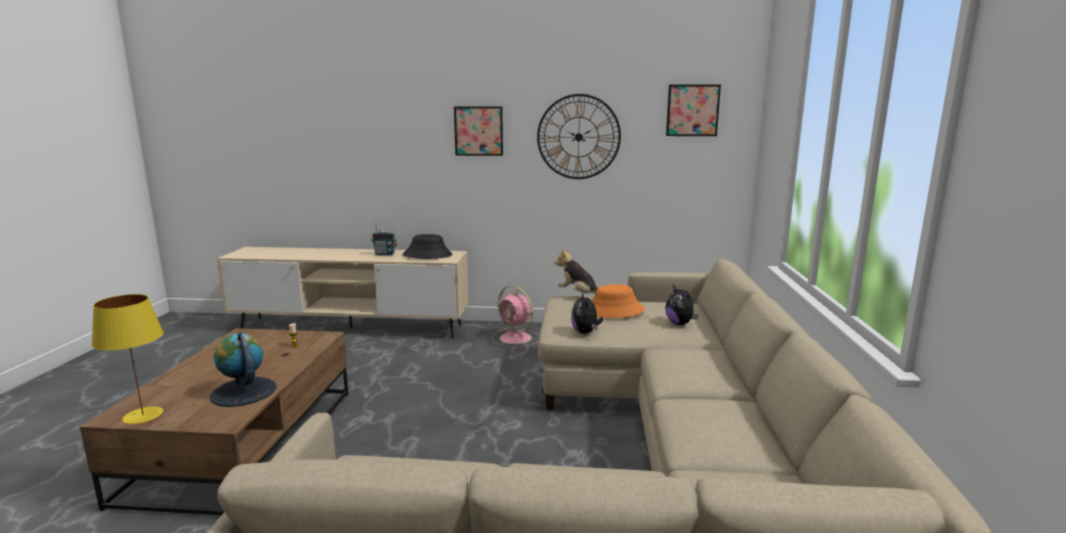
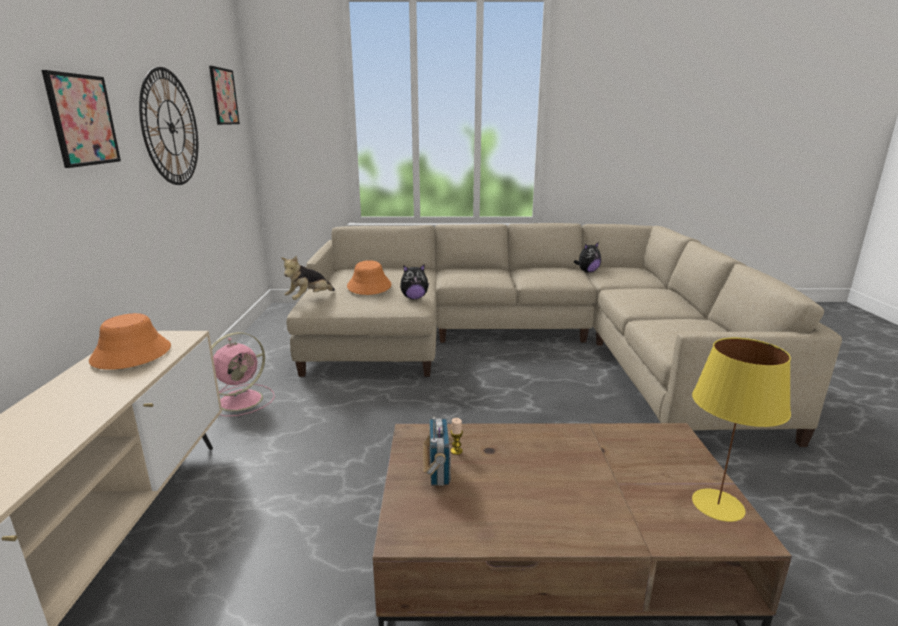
camera: 95 degrees left, 5 degrees up
globe [210,332,277,407] -> none
radio [371,222,397,255] -> radio moved to [423,417,452,486]
black hat [403,234,452,259] -> orange hat [89,313,171,370]
plush toy [665,285,698,325] -> plush toy moved to [574,242,601,273]

